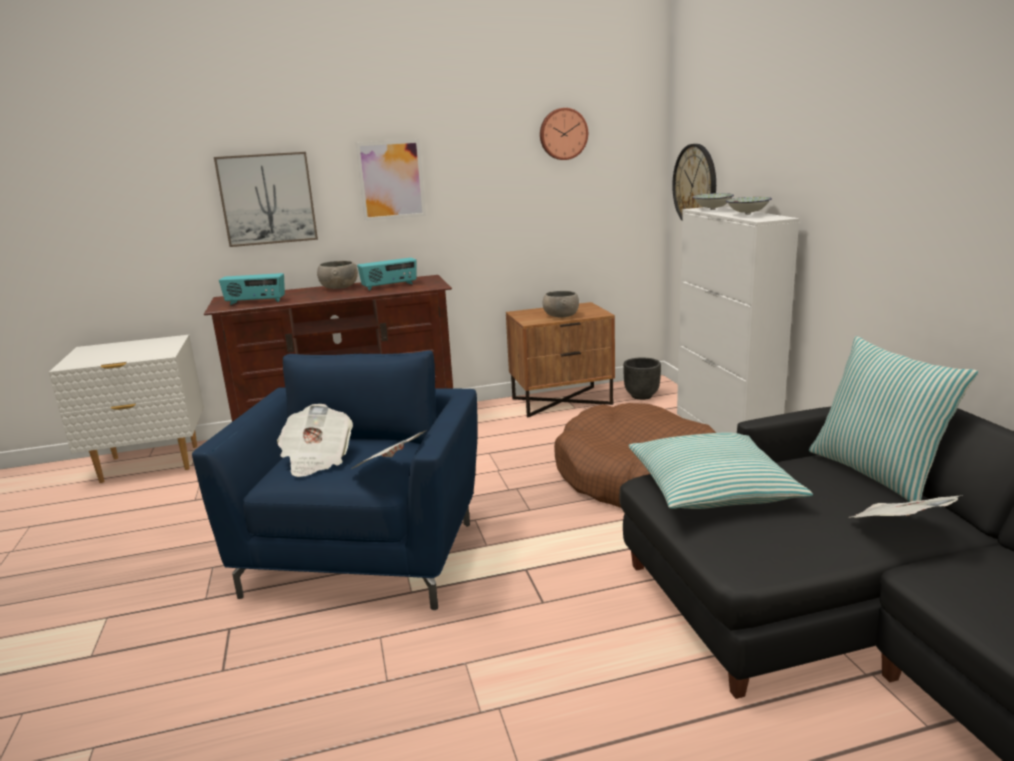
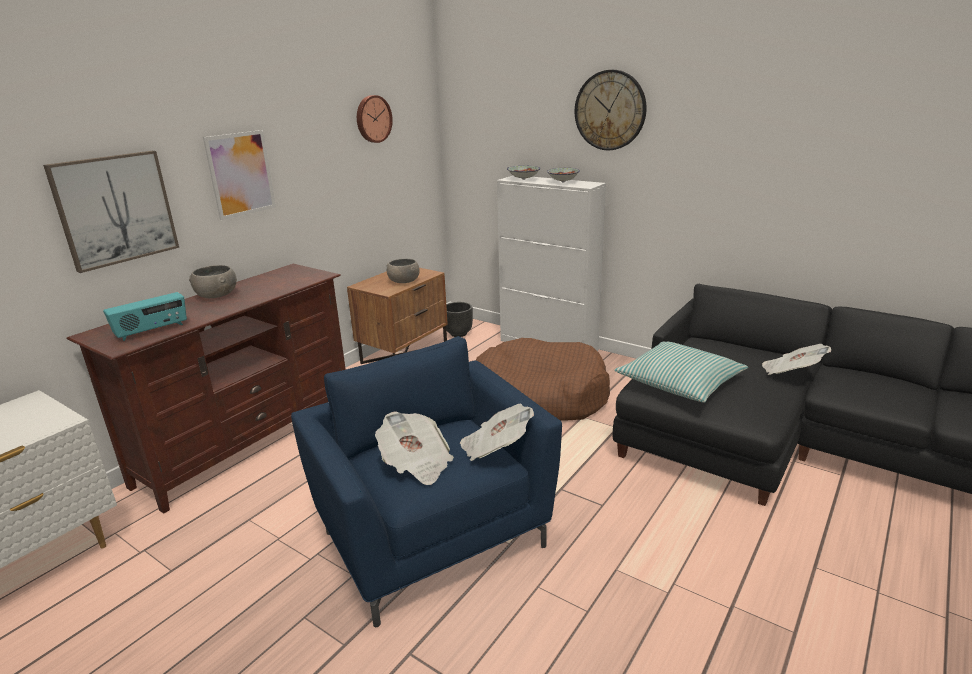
camera: 40 degrees left, 5 degrees up
radio [357,258,417,291] -> none
wall clock [672,144,716,220] -> wall clock moved to [575,70,647,150]
pillow [809,336,978,502] -> none

